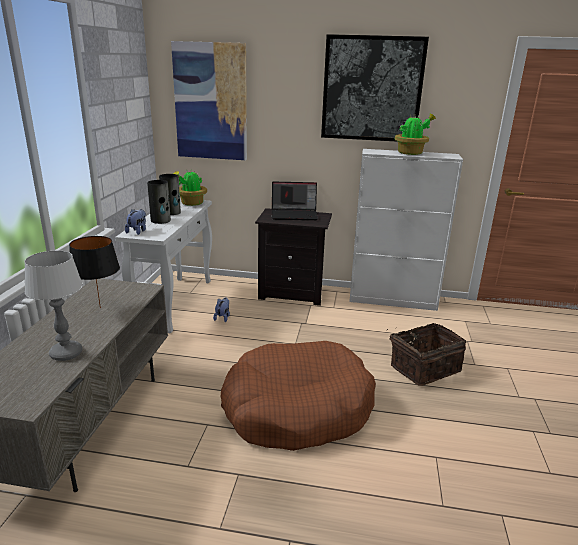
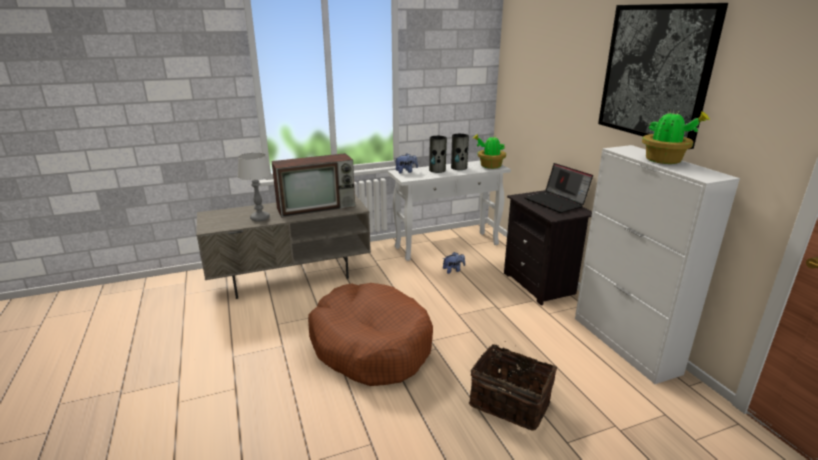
camera: 60 degrees right, 0 degrees up
black table lamp [69,236,120,308] -> television [272,153,355,218]
picture [171,41,247,160] -> none

